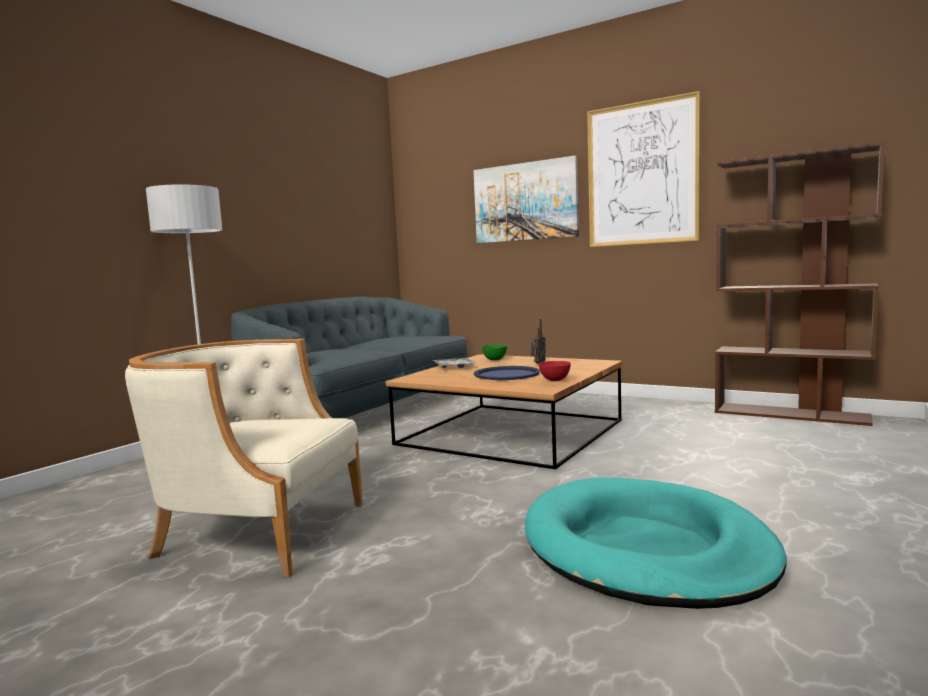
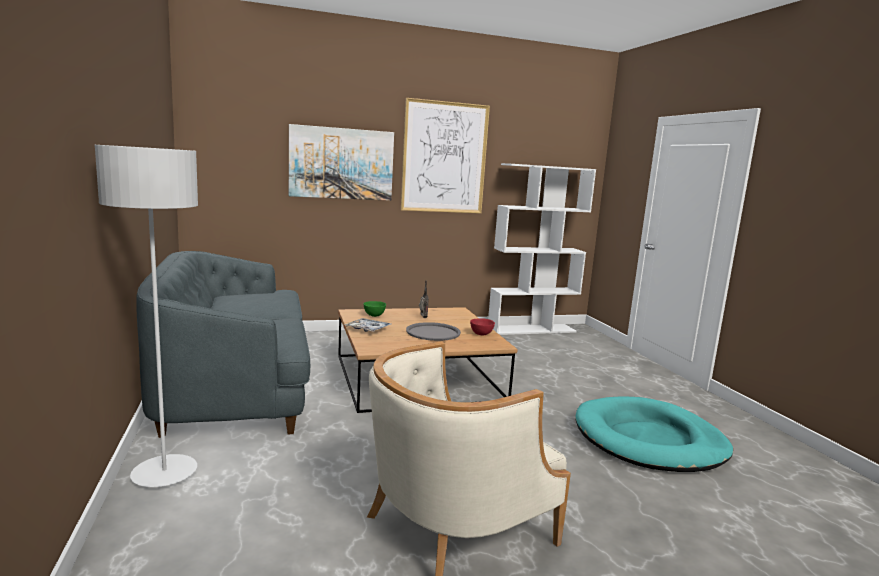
camera: 50 degrees left, 5 degrees up
blue tray [474,366,540,380] -> grey tray [406,322,461,341]
brown bookcase [715,141,885,426] -> white bookcase [488,163,596,335]

